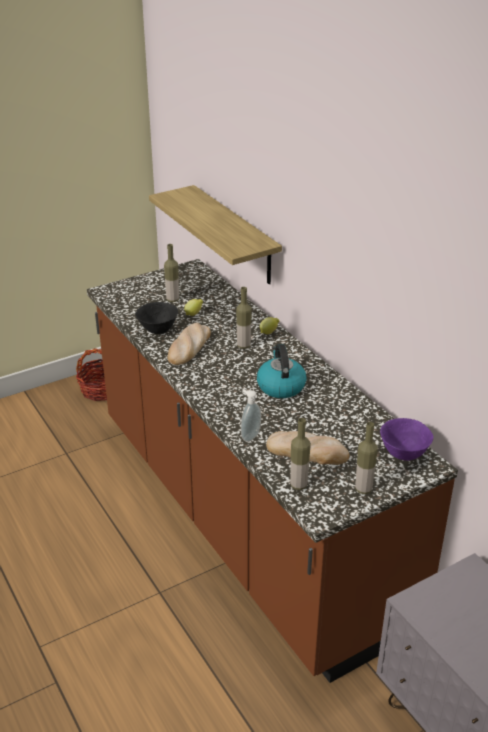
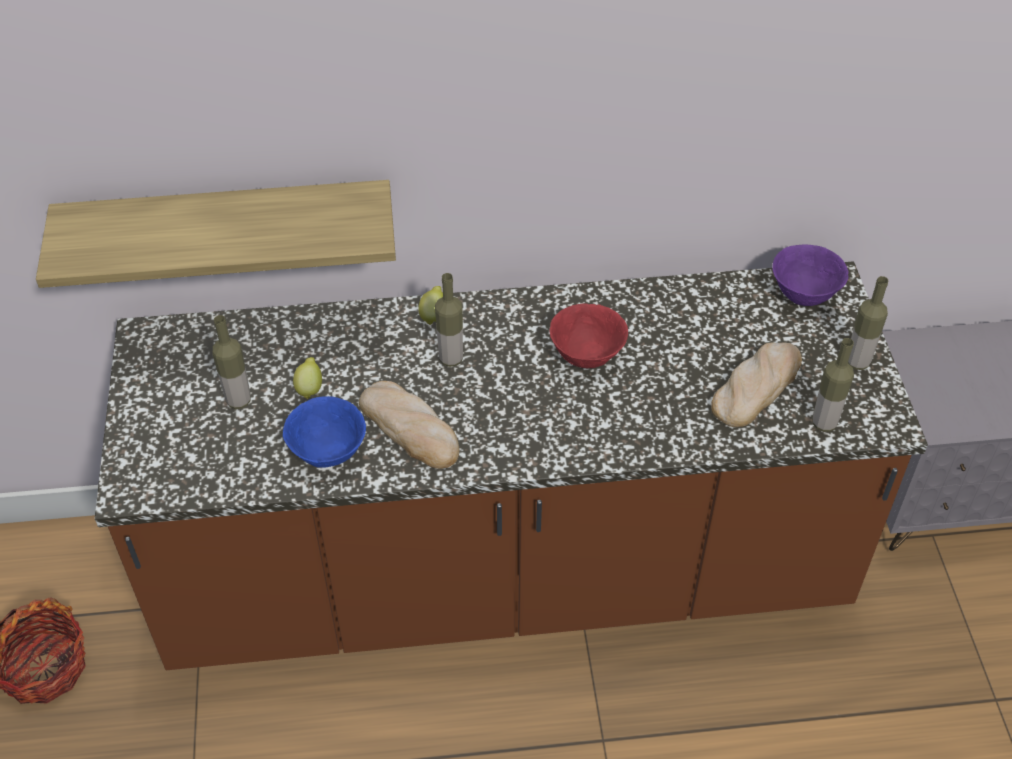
camera: 65 degrees left, 15 degrees up
black bowl [135,302,178,334] -> blue bowl [283,396,366,468]
soap dispenser [241,389,261,442] -> none
kettle [257,344,307,398] -> red bowl [549,303,628,368]

